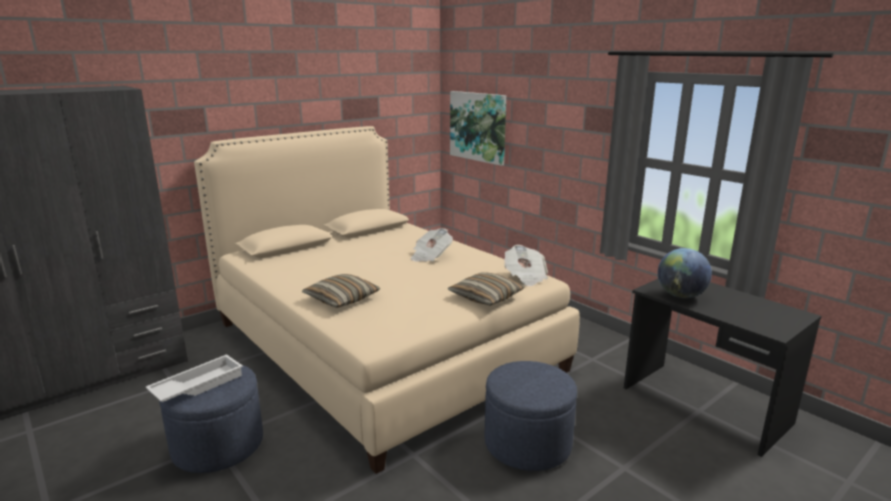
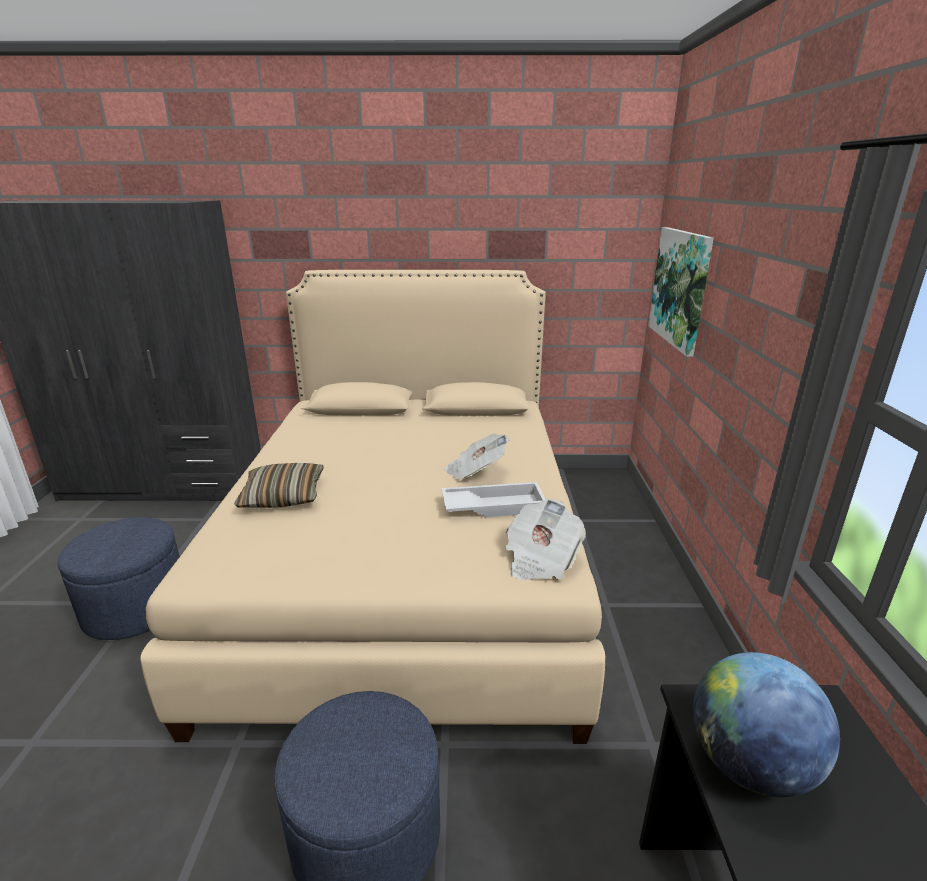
camera: 40 degrees right, 5 degrees up
white tray [146,354,243,402] -> white tray moved to [441,482,546,517]
pillow [448,272,525,306] -> none

